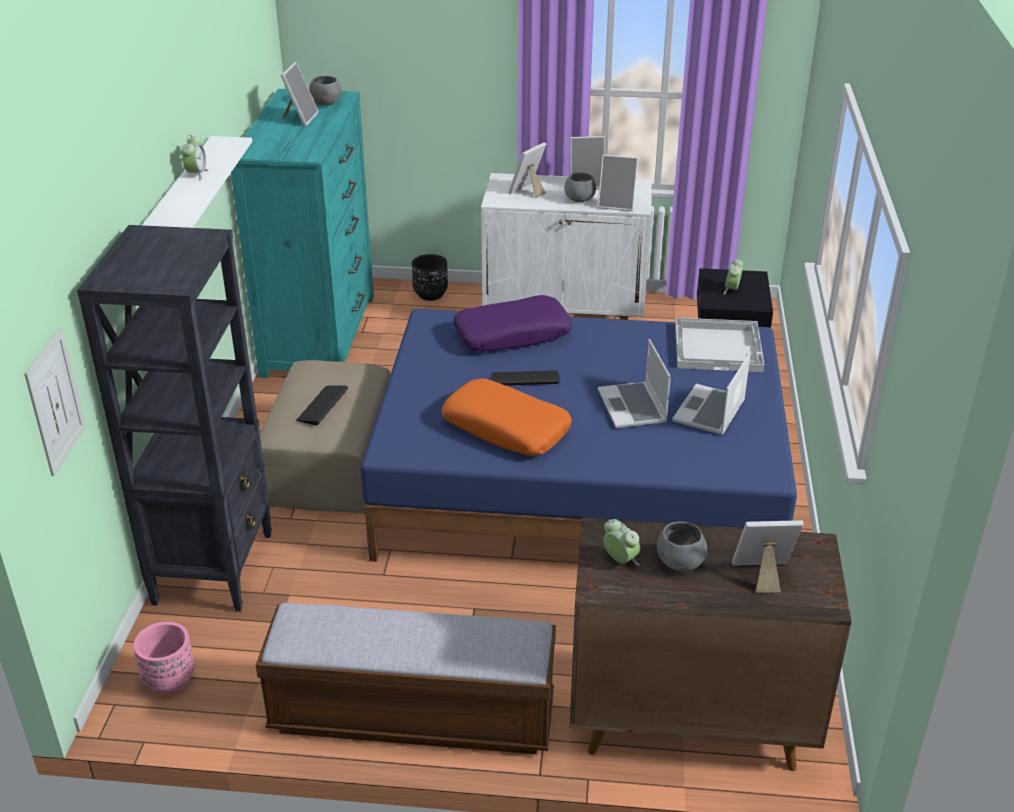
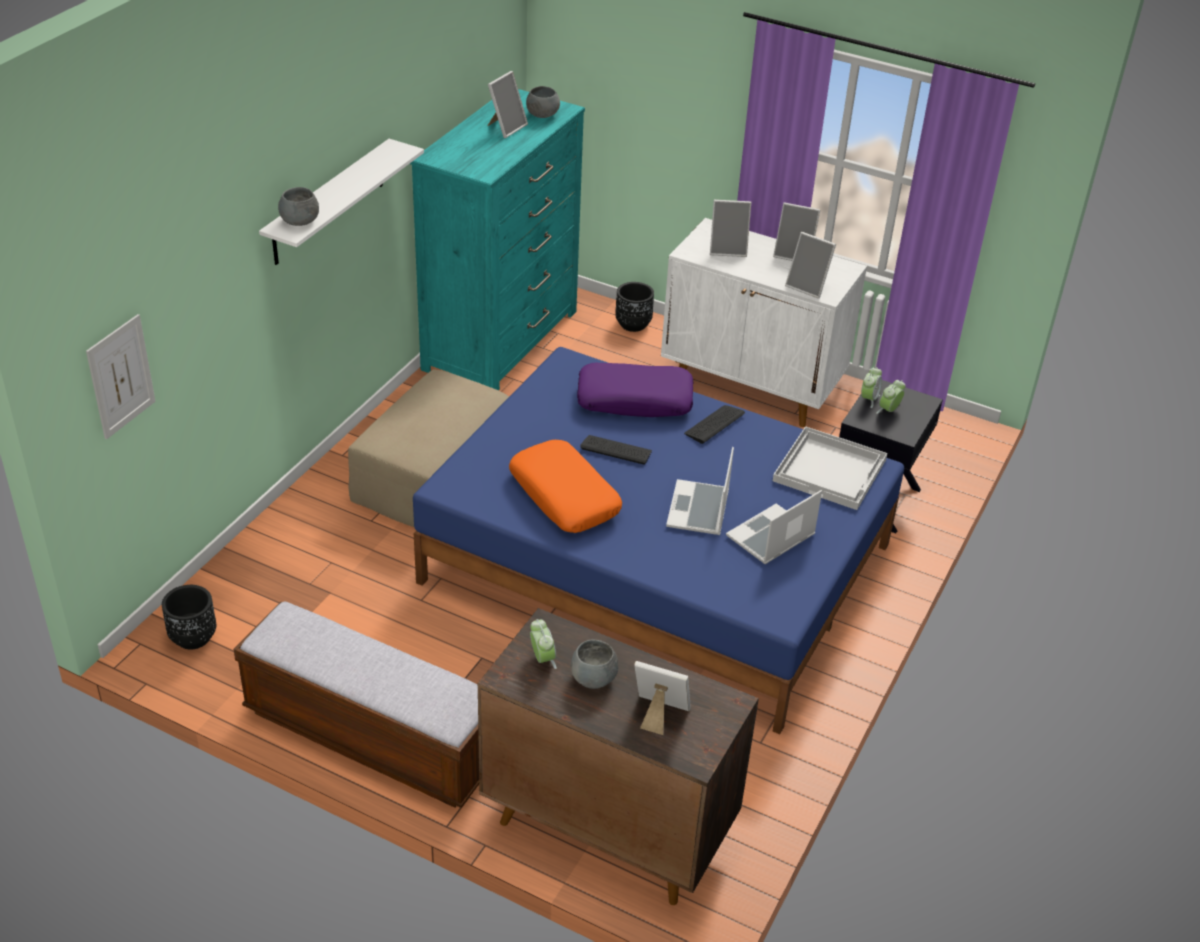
camera: 20 degrees right, 5 degrees up
black bookcase [77,225,272,612] -> none
pink planter [133,622,195,694] -> black planter [162,585,216,649]
alarm clock [181,135,209,181] -> alarm clock moved to [861,367,882,408]
keyboard [296,385,348,425] -> keyboard moved to [684,405,745,444]
picture frame [508,142,546,198] -> picture frame turned 150 degrees counterclockwise [710,200,751,257]
grey bowl [564,172,596,202] -> grey bowl moved to [278,187,319,226]

